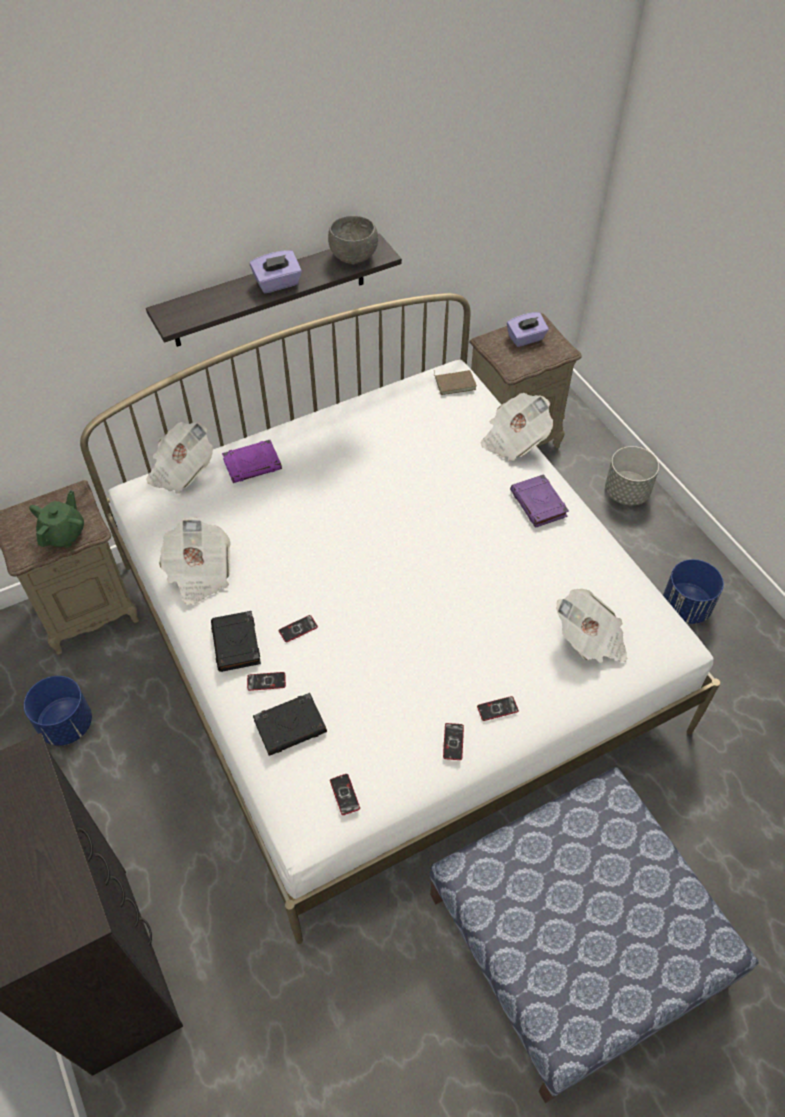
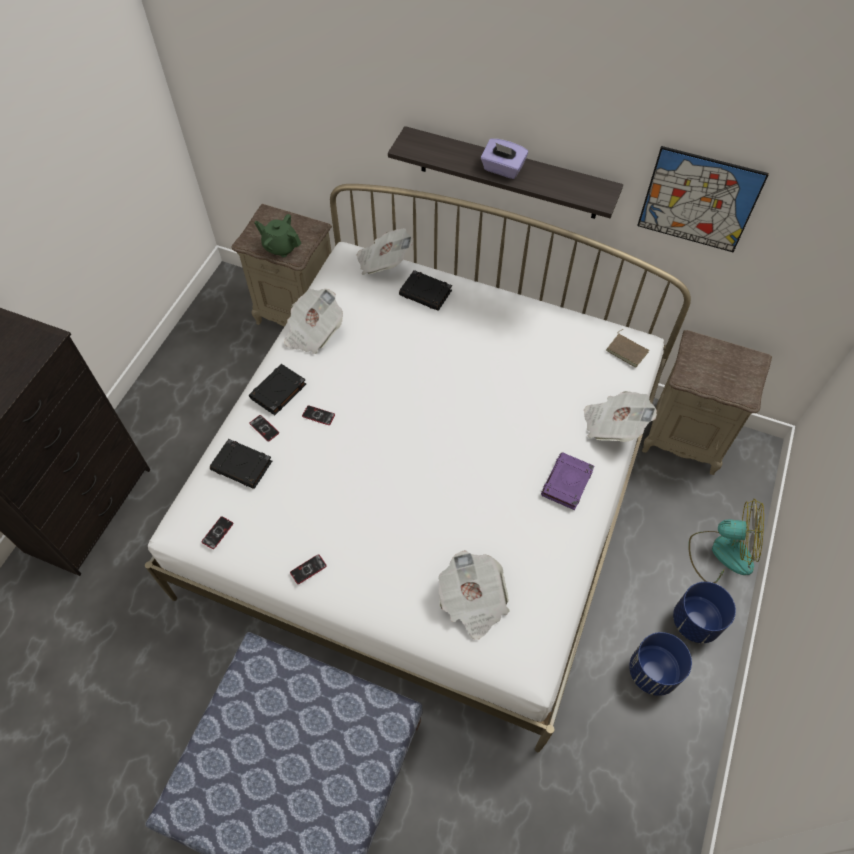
camera: 50 degrees right, 5 degrees up
blue planter [24,676,92,746] -> blue planter moved to [673,582,736,643]
green teapot [29,490,84,548] -> green teapot turned 135 degrees counterclockwise [254,214,301,257]
purple book [222,440,282,483] -> black book [399,270,452,311]
grey bowl [328,216,378,264] -> none
phone [477,696,519,721] -> none
purple tissue box [507,312,549,347] -> none
grey planter [605,446,659,505] -> fan [688,499,764,583]
none -> picture [637,146,769,252]

